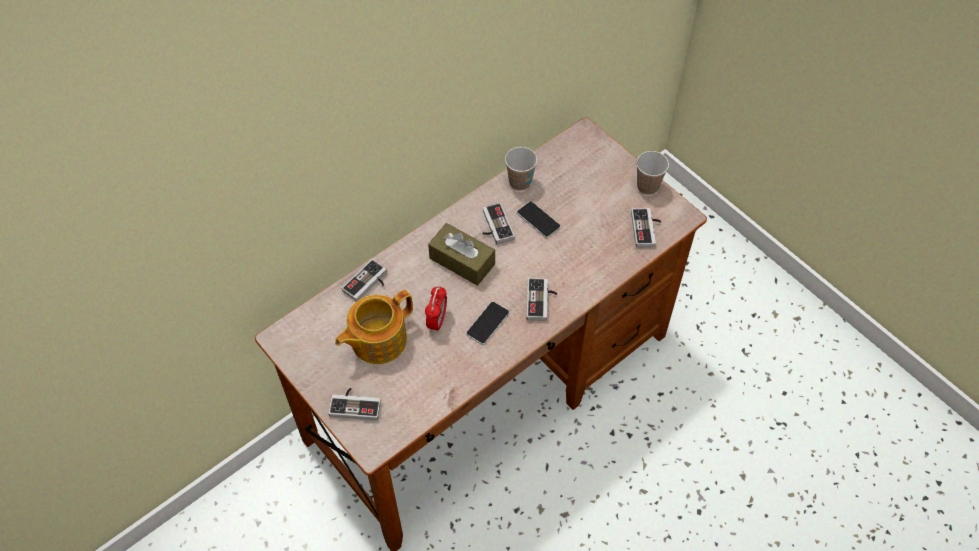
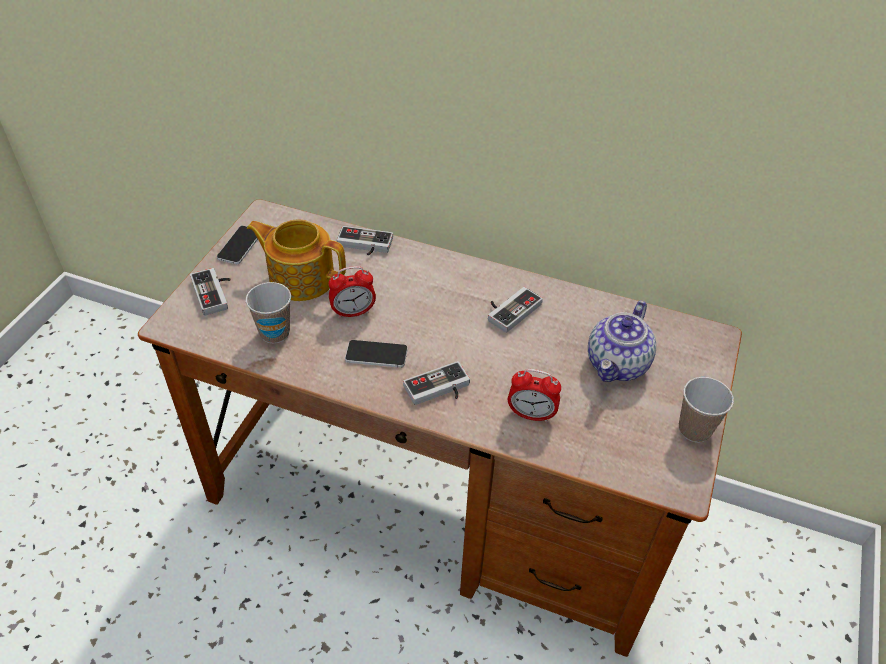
camera: 60 degrees right, 10 degrees down
brown tissue box [428,223,495,286] -> none
cup [505,147,537,191] -> cup moved to [246,282,291,344]
phone [517,201,560,238] -> phone moved to [217,226,258,264]
game controller [631,208,661,248] -> none
none -> alarm clock [508,369,561,422]
none -> teapot [588,300,656,382]

